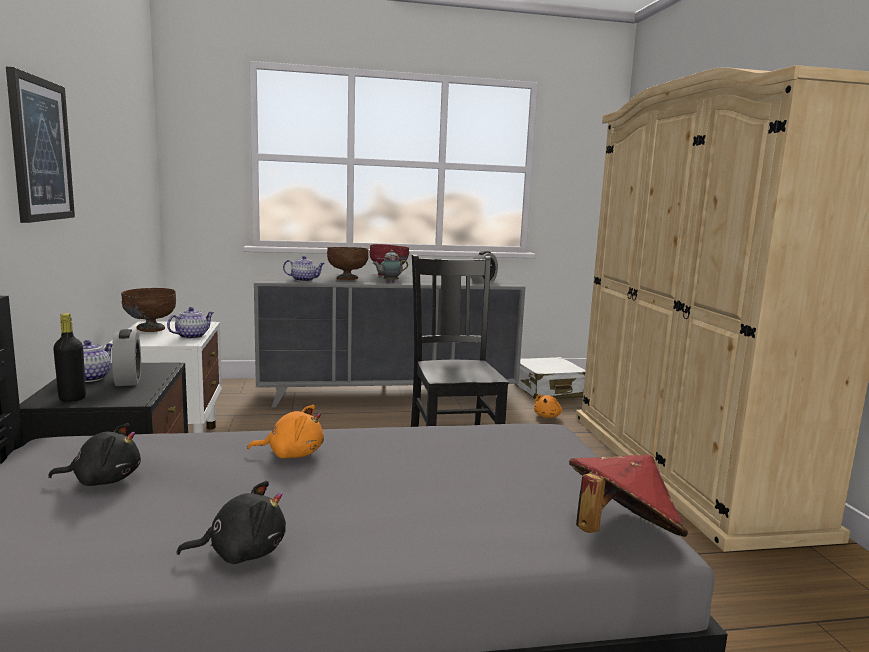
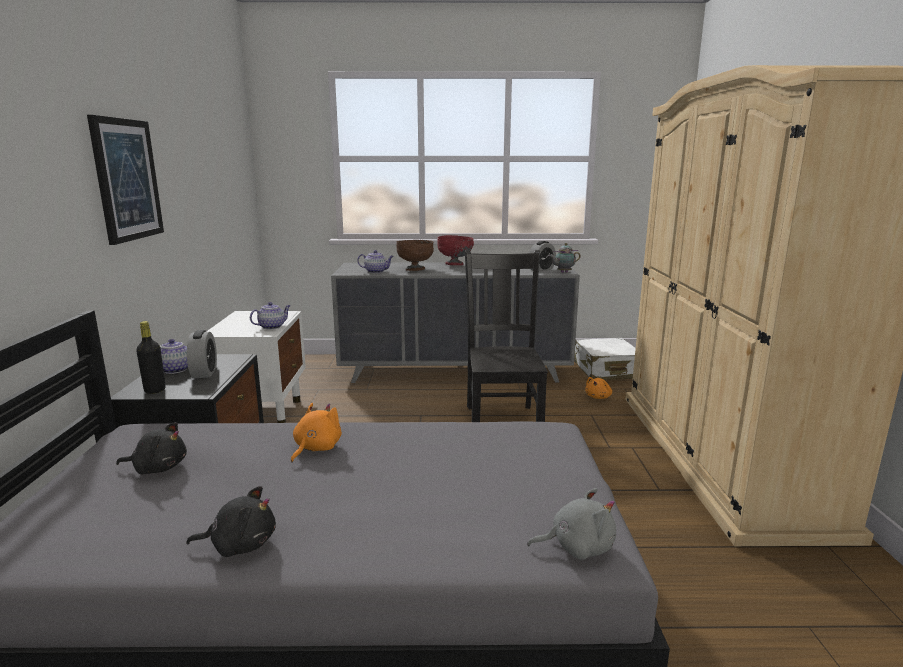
camera: 10 degrees right, 5 degrees up
brown bowl [121,288,176,332] -> none
orange plush toy [247,405,324,458] -> orange plush toy turned 75 degrees counterclockwise [291,403,342,463]
teapot [373,250,408,282] -> teapot moved to [548,243,581,273]
red hat [569,455,688,537] -> grey plush toy [527,488,616,560]

